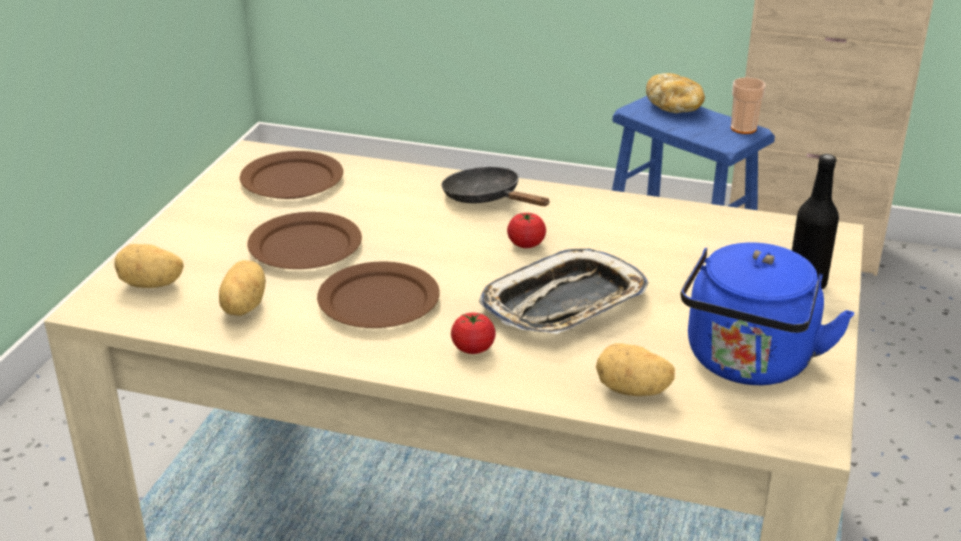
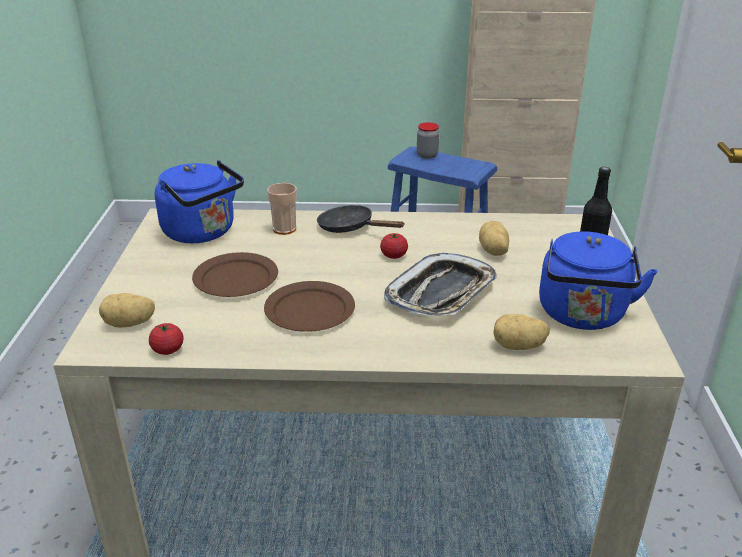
camera: 15 degrees left, 0 degrees up
potato [219,260,266,316] -> potato moved to [479,221,509,256]
brown plate [240,151,343,199] -> blue kettle [155,160,244,243]
tomato [451,313,496,354] -> tomato moved to [149,323,184,355]
bread [646,73,705,113] -> jar [417,122,439,159]
cup [731,77,766,134] -> cup moved to [267,183,297,235]

